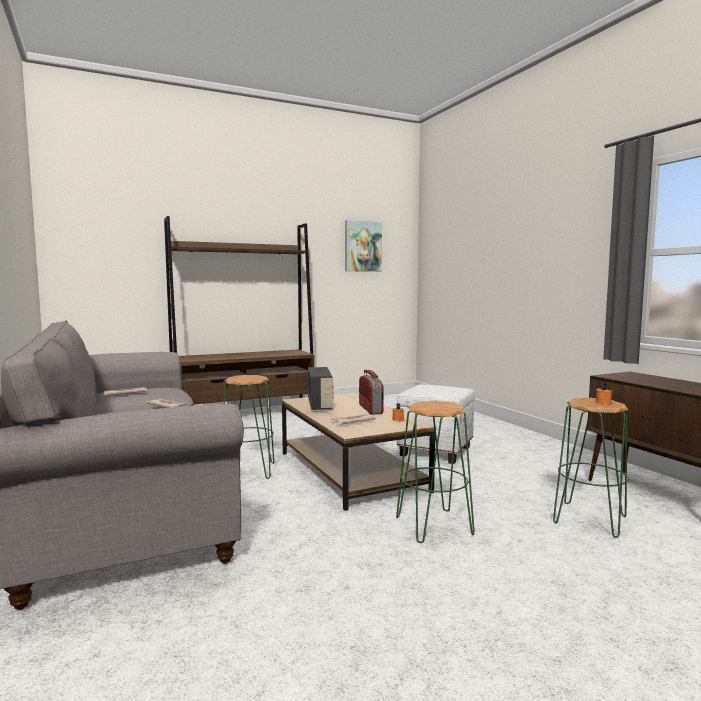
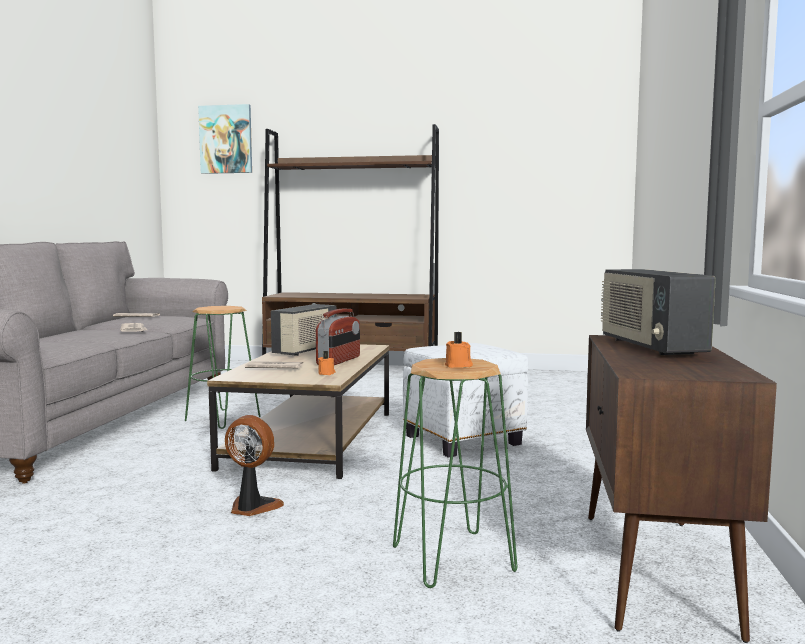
camera: 35 degrees right, 0 degrees up
picture [345,220,382,272] -> picture moved to [198,104,252,174]
green stool [396,401,475,543] -> fan [225,415,284,516]
none -> radio [601,269,716,355]

